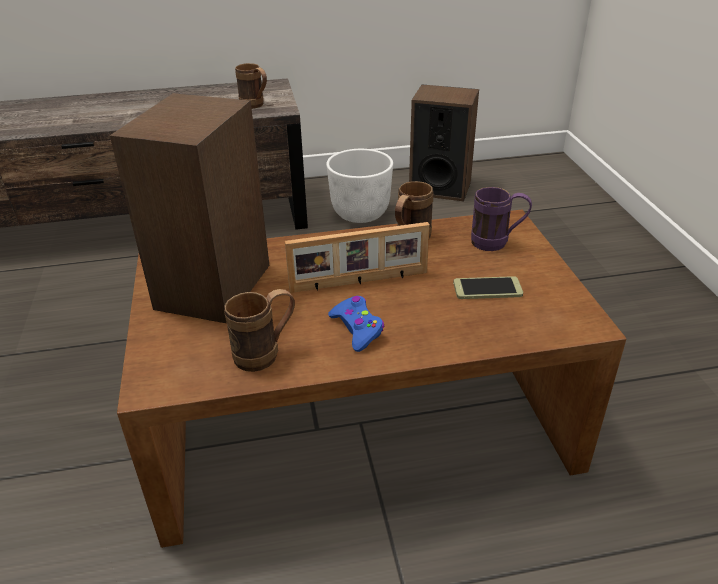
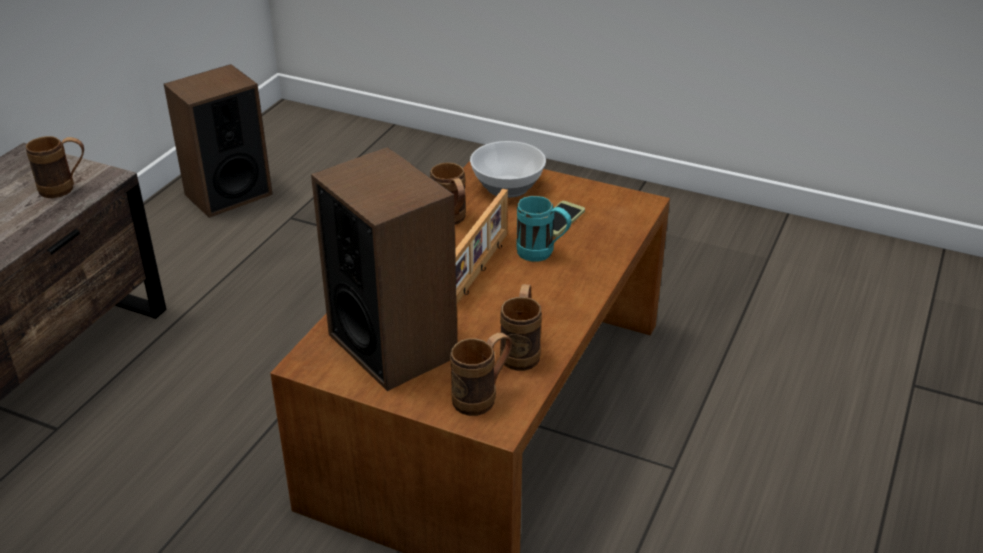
camera: 55 degrees left, 0 degrees up
white planter [326,149,393,223] -> none
blue game controller [328,296,384,352] -> none
purple mug [471,187,532,251] -> bowl [470,141,546,198]
none -> brown mug [450,333,512,416]
none -> turquoise mug [516,196,572,262]

